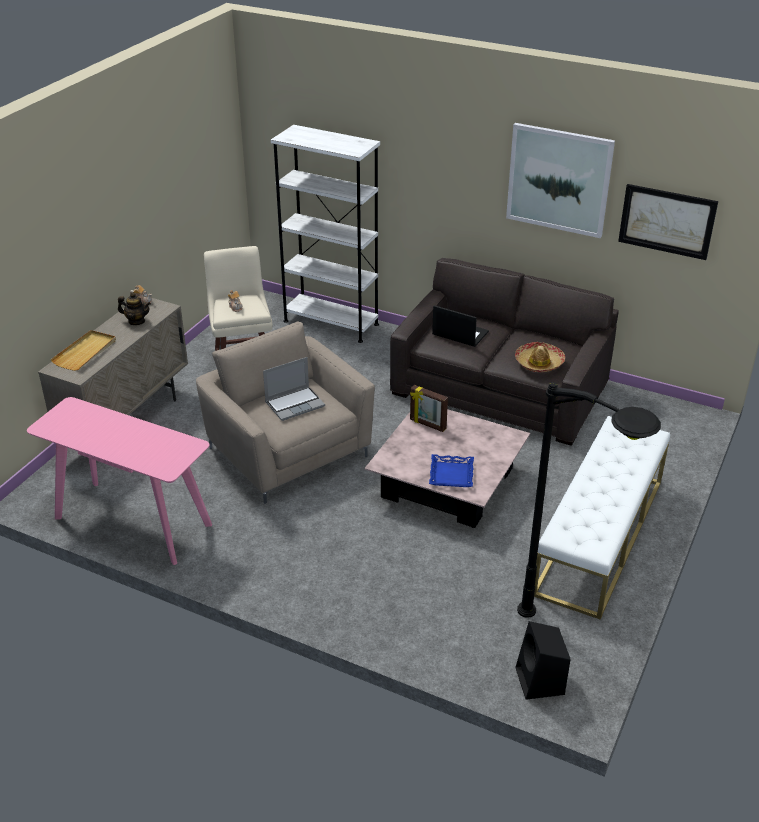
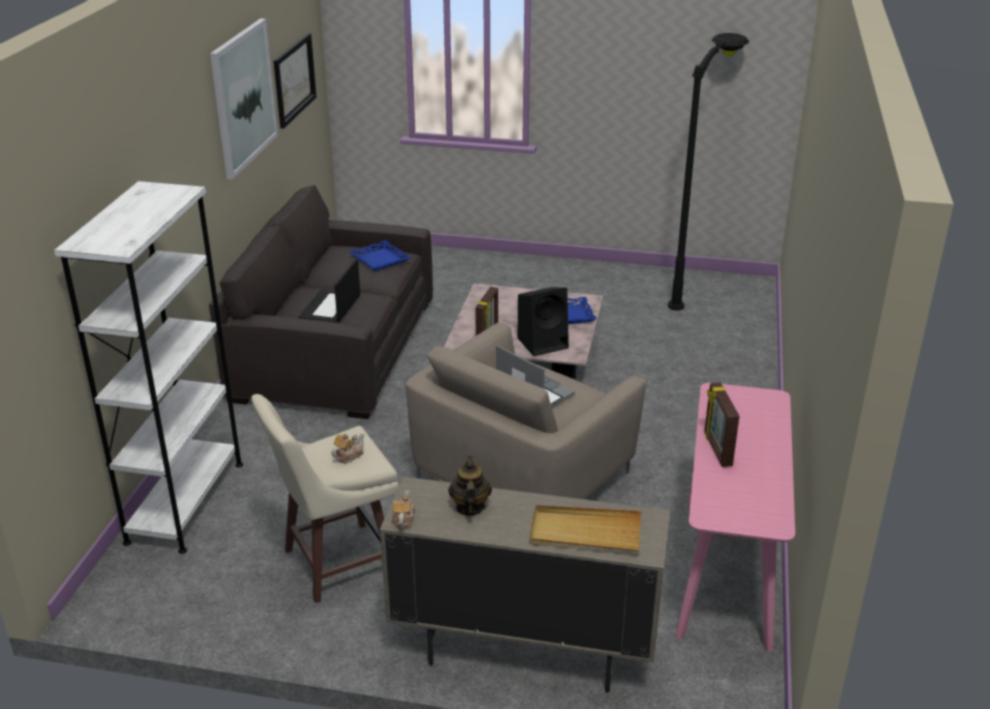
camera: 105 degrees left, 5 degrees down
hat [515,342,565,372] -> blue tray [349,240,410,271]
black speaker [515,621,570,700] -> black speaker moved to [518,287,569,356]
white bench [534,416,670,619] -> none
none -> picture frame [704,382,739,467]

